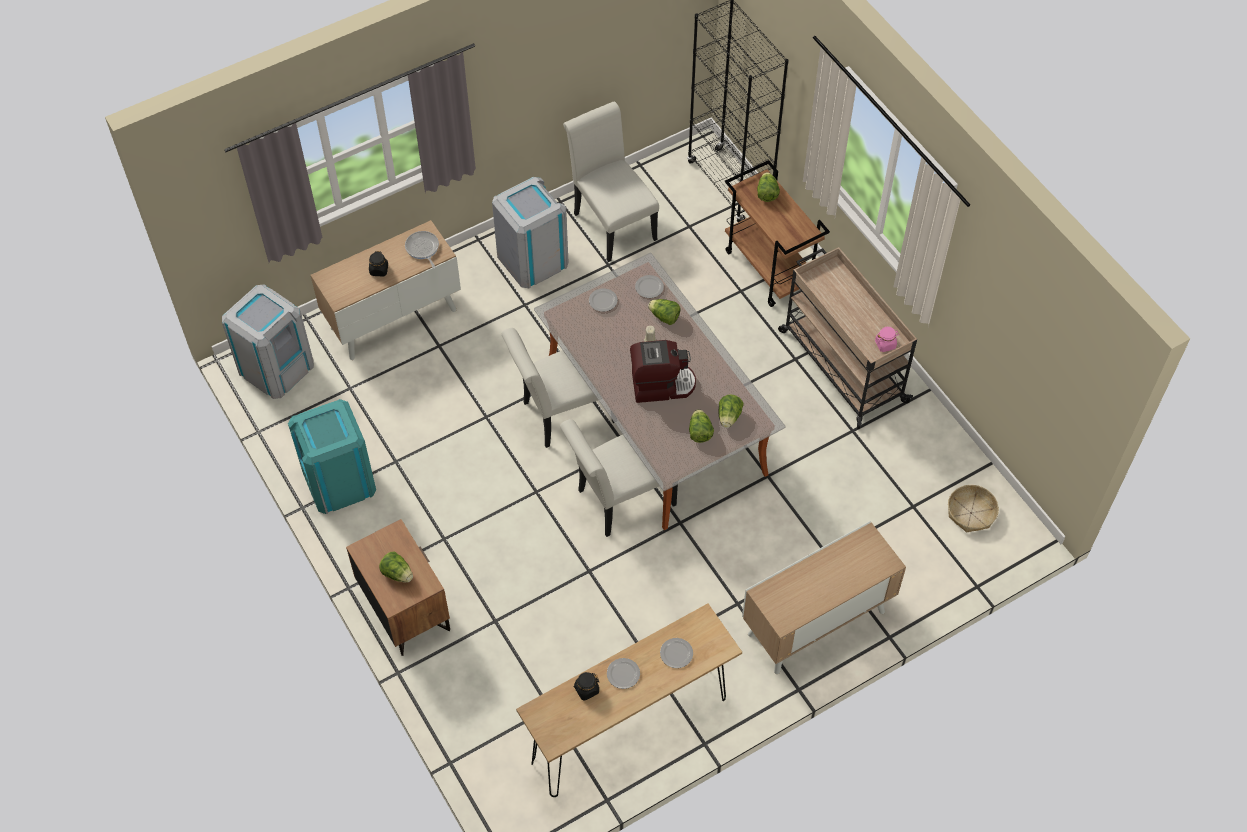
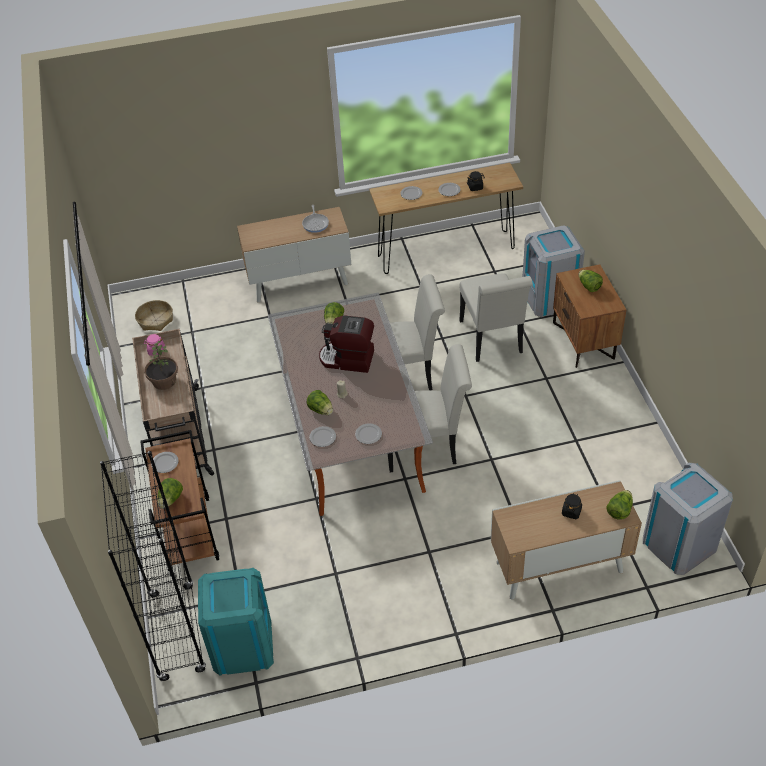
camera: 160 degrees left, 10 degrees down
turquoise trash can [288,399,376,514] -> turquoise trash can moved to [198,568,274,676]
frying pan [405,231,439,269] -> frying pan moved to [302,205,329,233]
grey trash can [492,177,568,288] -> grey trash can moved to [522,225,585,317]
white chair [563,101,659,262] -> white chair moved to [459,273,533,362]
lettuce [718,394,744,428] -> lettuce moved to [606,490,633,520]
none -> potted plant [144,341,178,390]
none -> plate [151,452,179,473]

